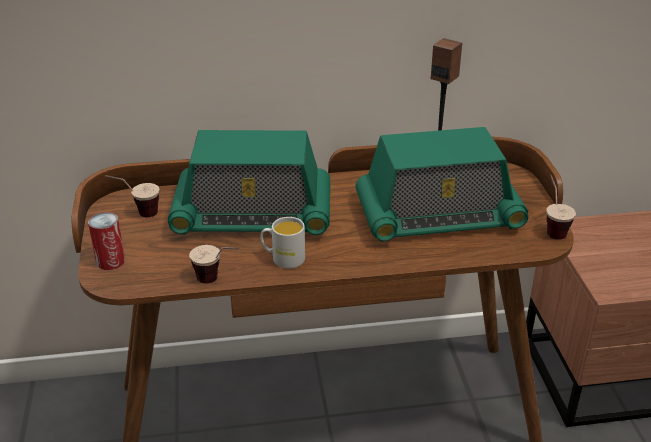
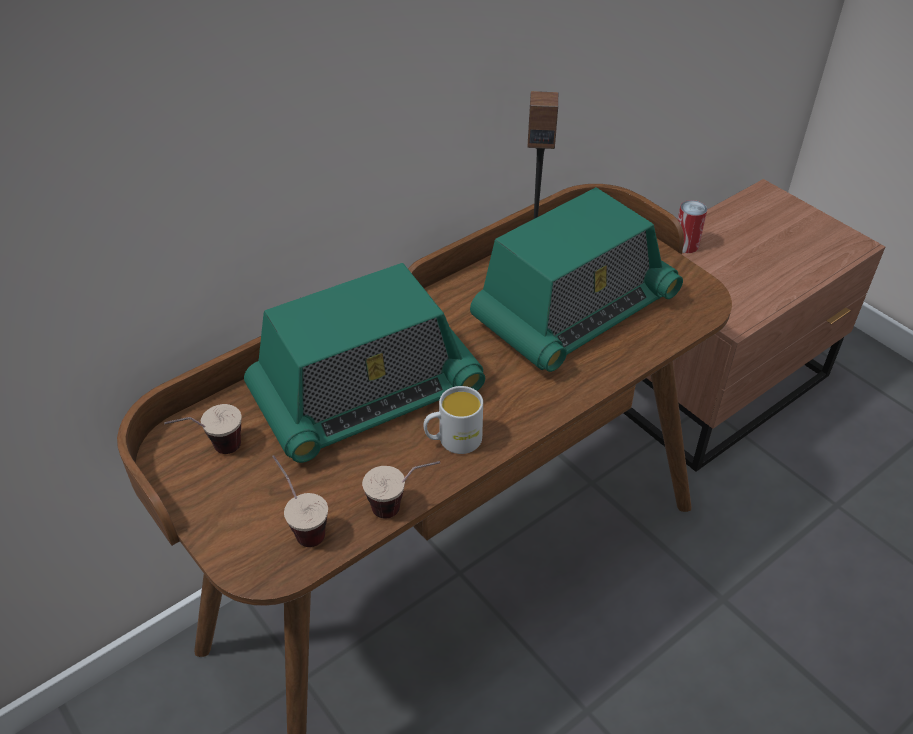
camera: 30 degrees left, 10 degrees up
can [88,212,125,270] -> can moved to [678,200,707,253]
cup [546,175,576,240] -> cup moved to [272,455,328,547]

